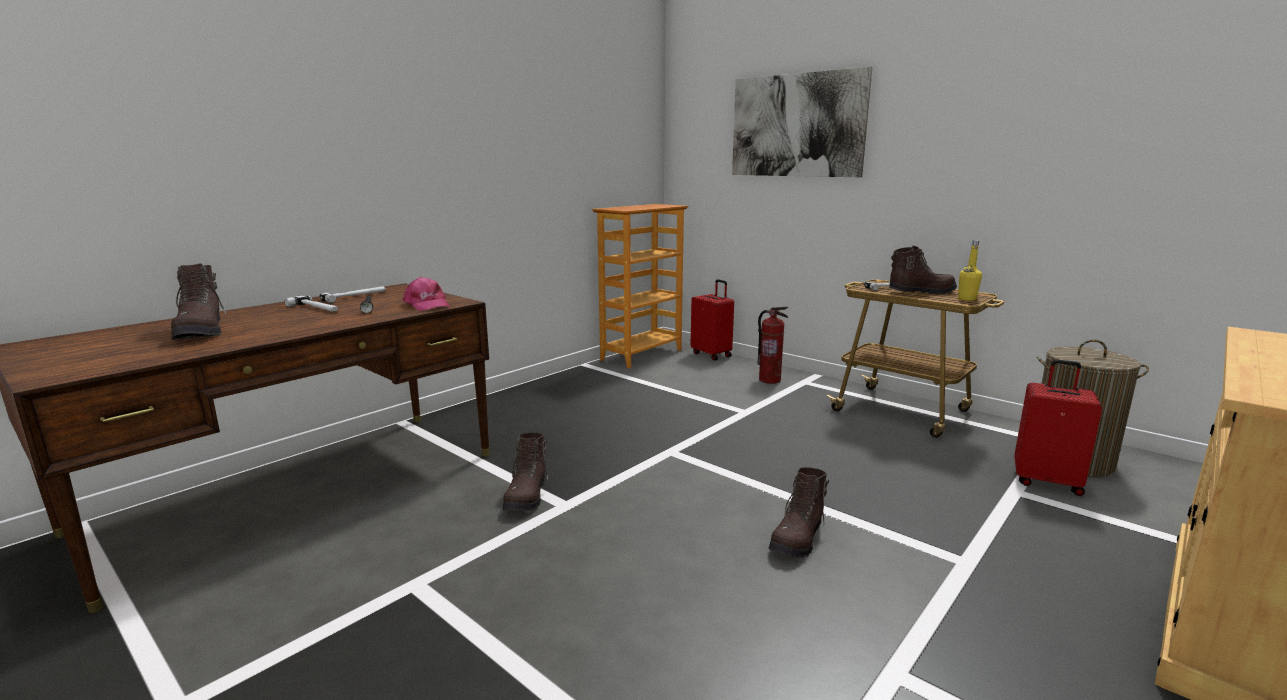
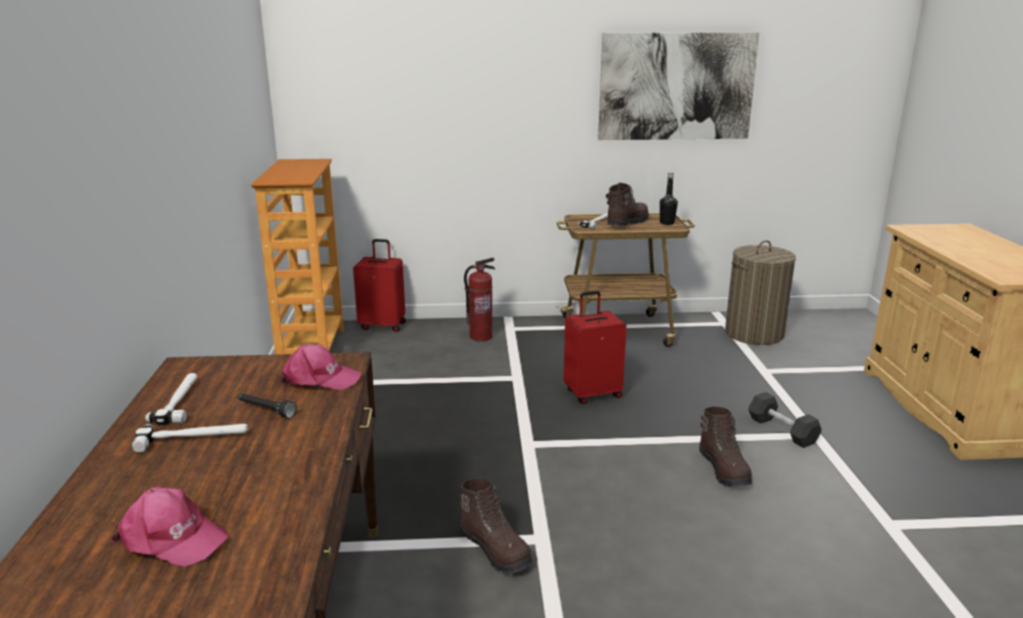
camera: 45 degrees left, 5 degrees up
brown boot [171,264,226,340] -> pink cap [112,486,229,567]
picture [732,67,873,177] -> picture moved to [598,32,760,140]
yellow bottle [958,240,982,301] -> black bottle [660,172,678,225]
red suitcase [1014,359,1102,496] -> red suitcase moved to [563,291,627,404]
none -> black dumbbell [748,392,822,448]

